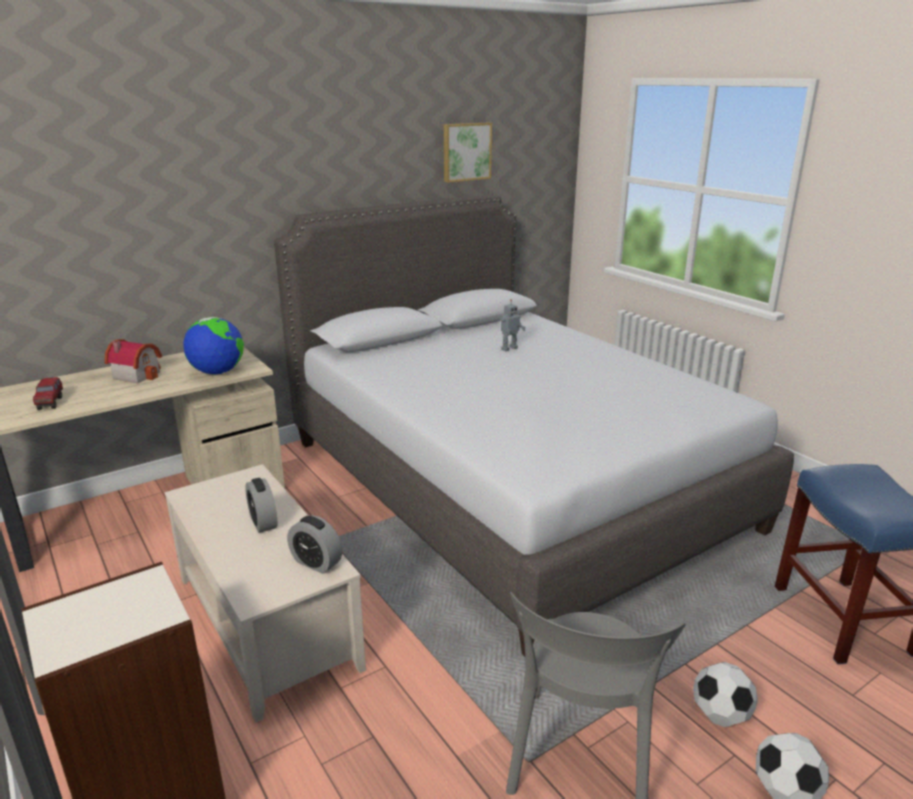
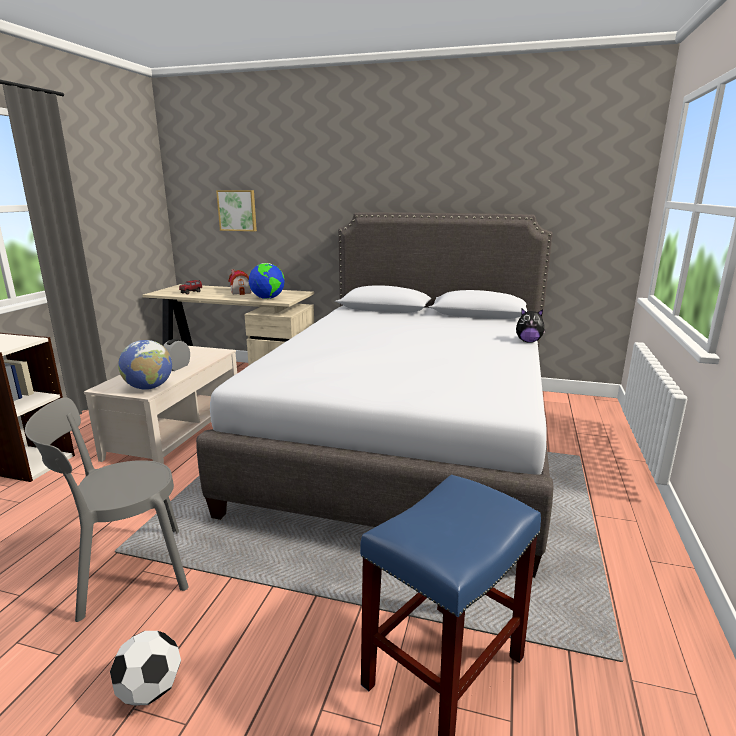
camera: 50 degrees right, 5 degrees down
alarm clock [287,515,342,574] -> globe [118,340,172,390]
picture [444,123,492,182] -> picture moved to [216,190,257,231]
toy robot [501,299,526,351] -> none
football [693,662,758,727] -> none
none -> plush toy [516,309,546,343]

